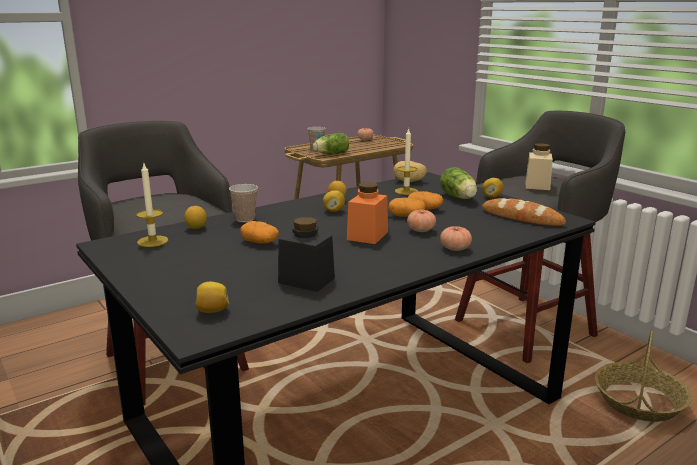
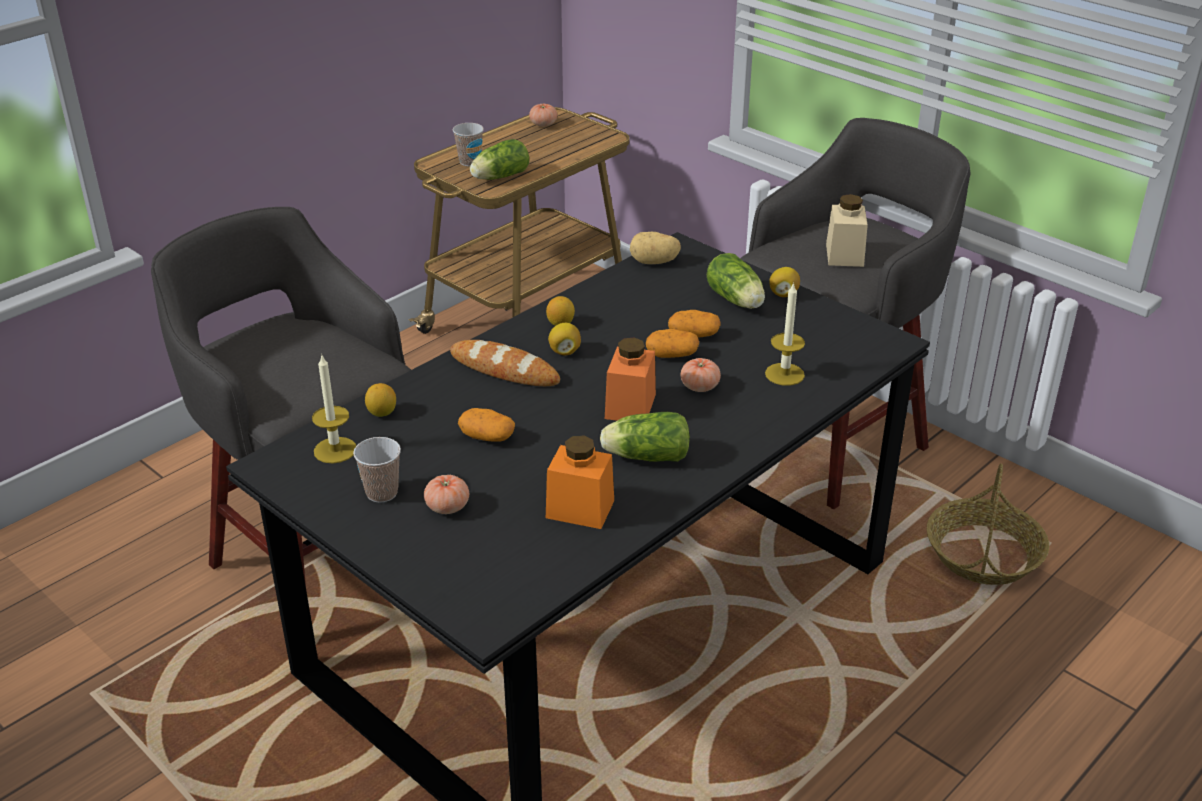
camera: 10 degrees left, 15 degrees up
lemon [196,282,229,313] -> none
cup [229,184,258,222] -> cup moved to [353,437,401,502]
black jar [278,217,335,292] -> orange jar [546,436,614,529]
candle [395,128,418,195] -> candle moved to [765,282,805,386]
tomato [440,226,472,251] -> tomato moved to [424,475,469,514]
bread [482,198,566,226] -> bread moved to [450,340,560,386]
none -> lettuce [600,412,690,462]

